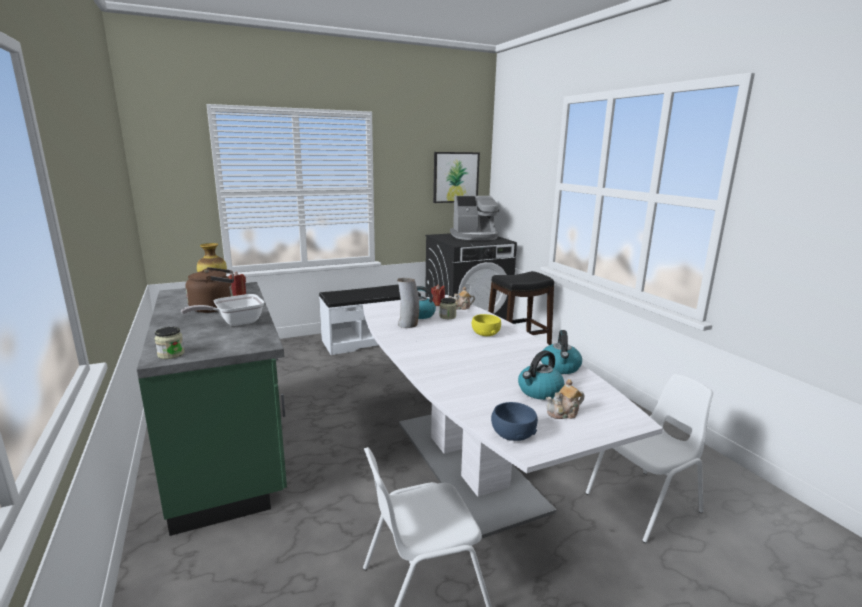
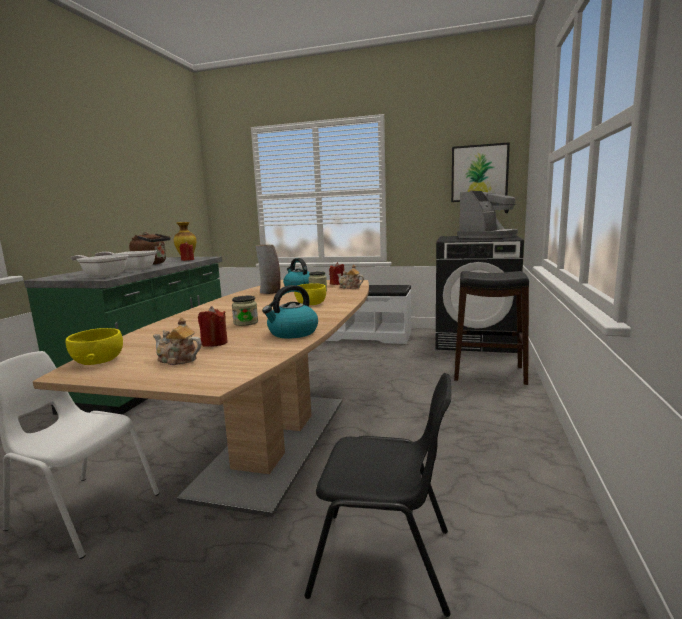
camera: 40 degrees right, 5 degrees down
jar [155,327,185,359] -> jar moved to [232,296,258,326]
white dining table [363,295,663,539] -> brown dining table [33,280,369,517]
coffee machine [450,196,499,241] -> coffee machine turned 75 degrees counterclockwise [457,191,518,239]
blue bowl [491,402,538,441] -> yellow bowl [66,328,123,365]
kettle [518,350,564,400] -> red candle [198,306,228,347]
white chair [585,374,713,543] -> black chair [304,373,451,617]
none -> frying pan [71,255,128,278]

